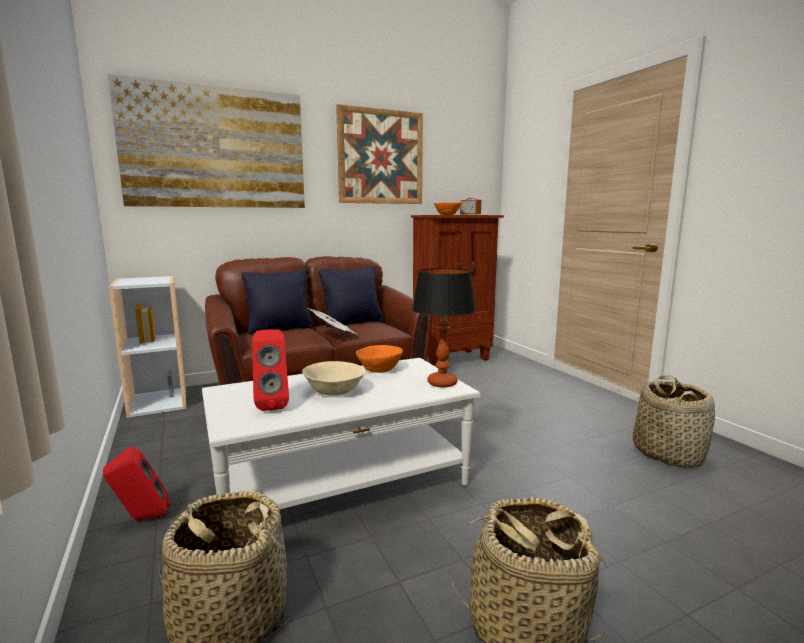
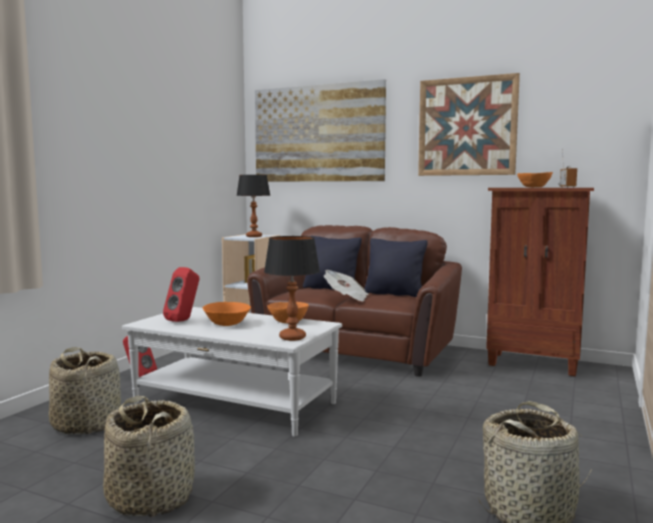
camera: 50 degrees right, 5 degrees down
beige bowl [302,361,366,396] -> orange bowl [203,302,251,326]
none -> table lamp [236,175,270,237]

